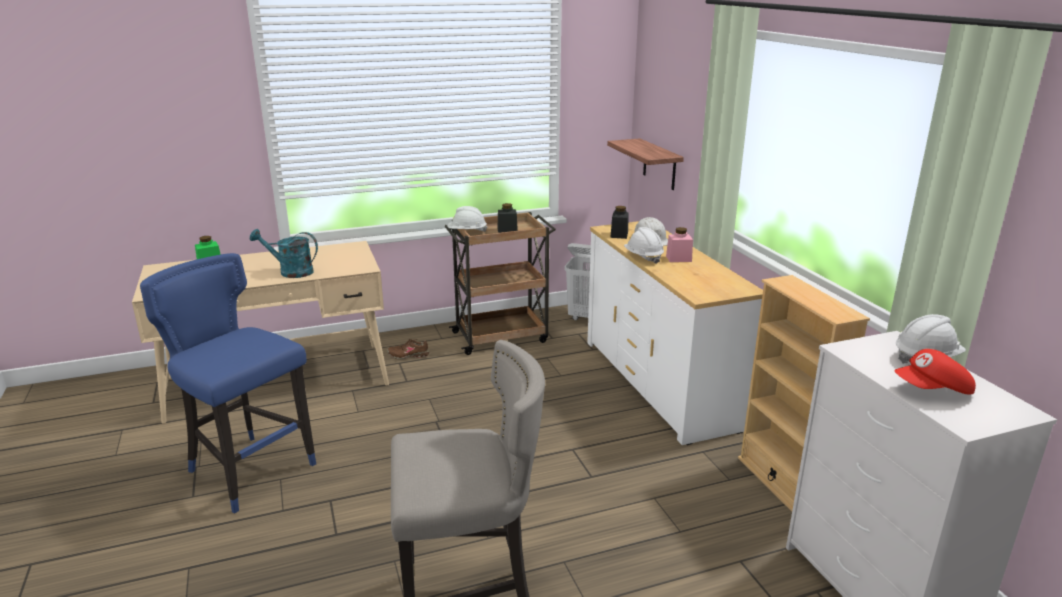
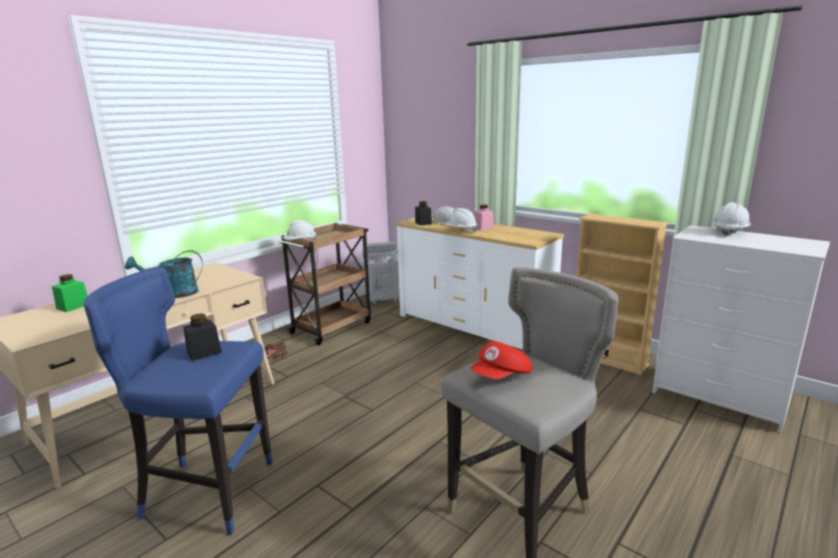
camera: 30 degrees left, 5 degrees down
black jar [497,203,518,233] -> black jar moved to [183,313,222,361]
shelf [607,138,684,190] -> none
red cap [894,349,976,395] -> red cap moved to [470,342,532,379]

